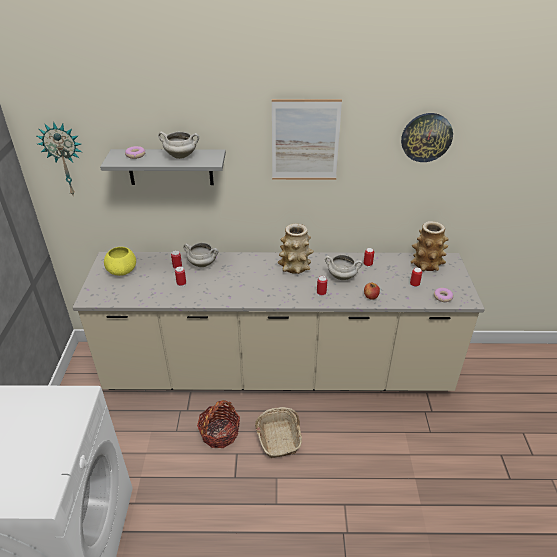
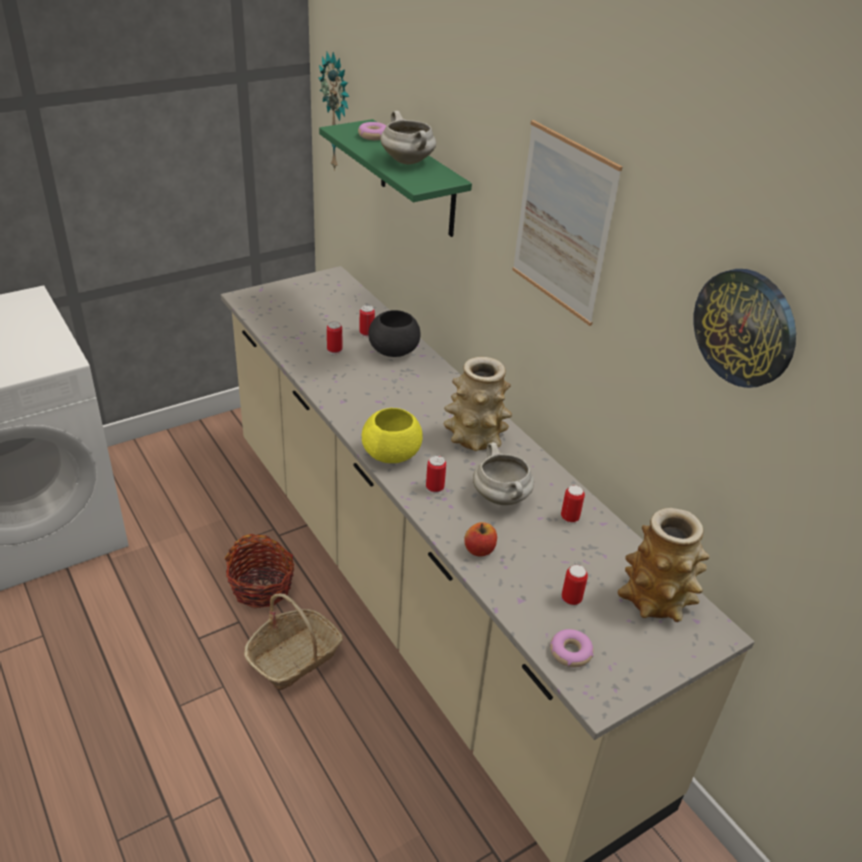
camera: 55 degrees right, 0 degrees up
grey shelf [100,149,226,185] -> green shelf [319,119,472,237]
yellow bowl [104,247,136,276] -> yellow bowl moved to [362,408,423,463]
white cooking pot [183,243,219,267] -> black bowl [368,310,421,357]

